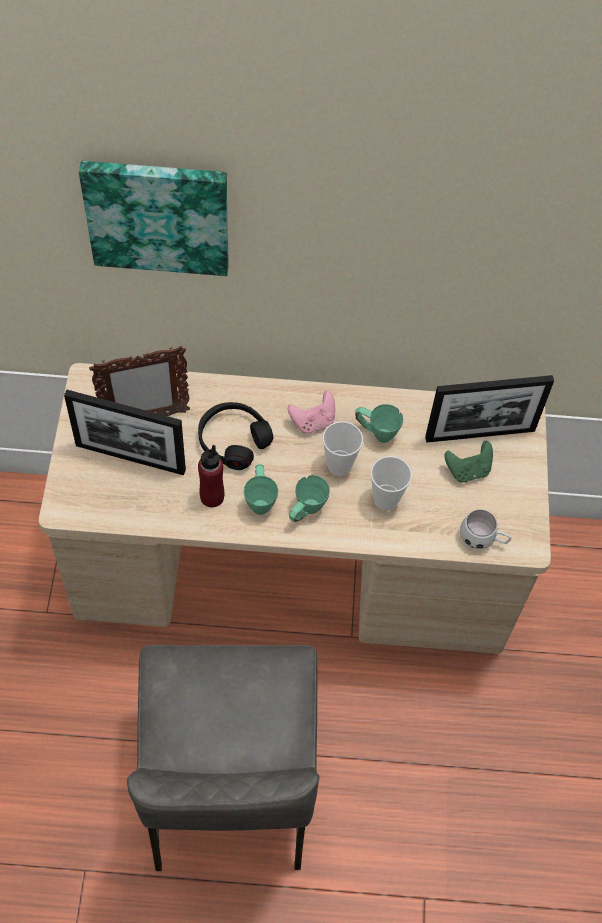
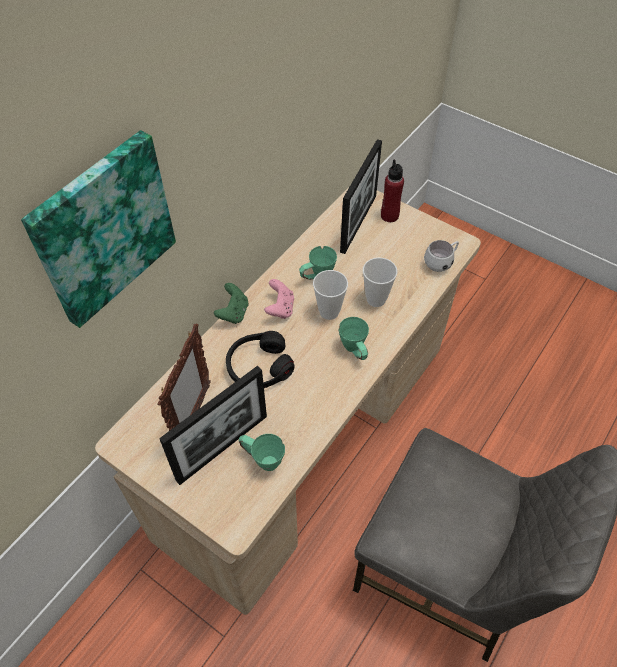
camera: 55 degrees left, 5 degrees down
red bottle [198,445,224,507] -> red bottle moved to [381,159,404,222]
green mug [244,464,278,515] -> green mug moved to [239,434,285,471]
green game controller [444,441,493,483] -> green game controller moved to [214,283,249,324]

